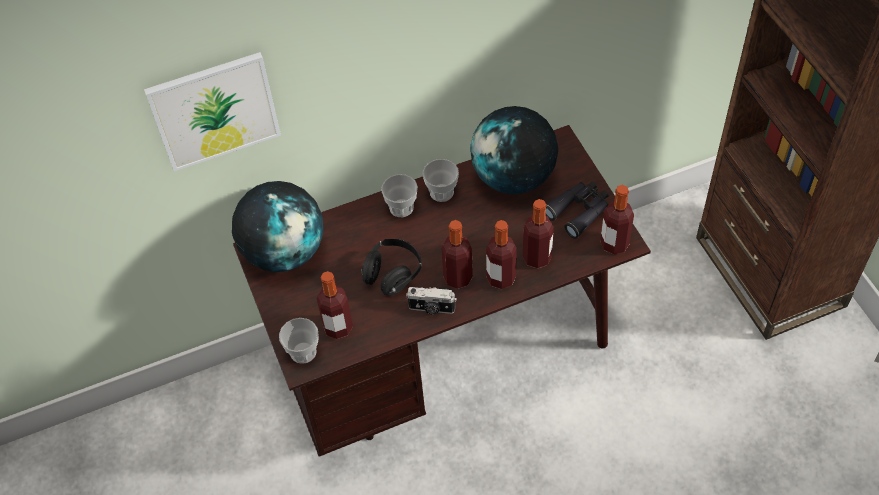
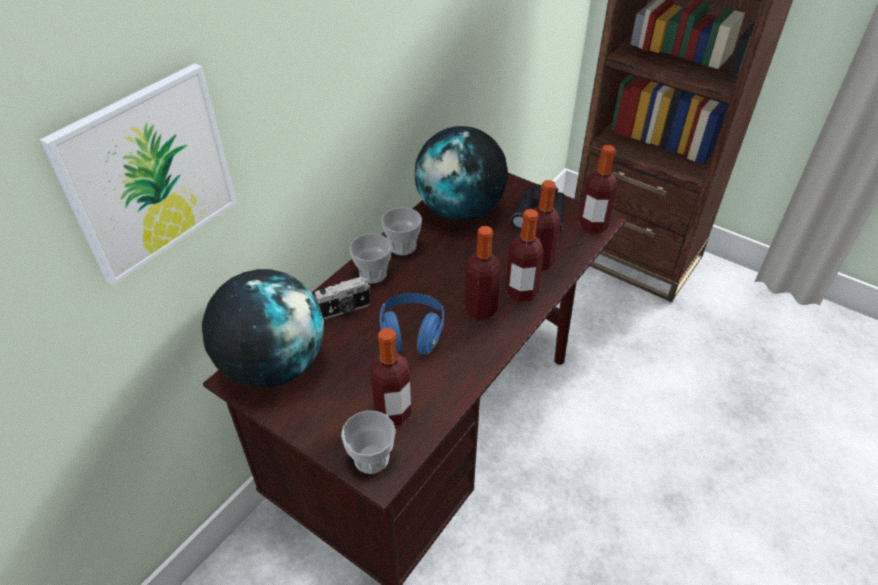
camera: 35 degrees left, 10 degrees down
black headphones [361,239,422,296] -> blue headphones [379,293,444,355]
camera [406,287,457,314] -> camera moved to [315,277,370,320]

